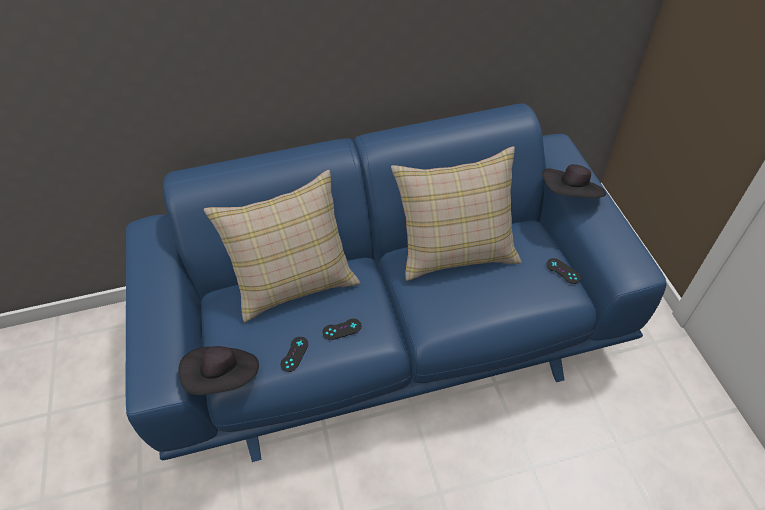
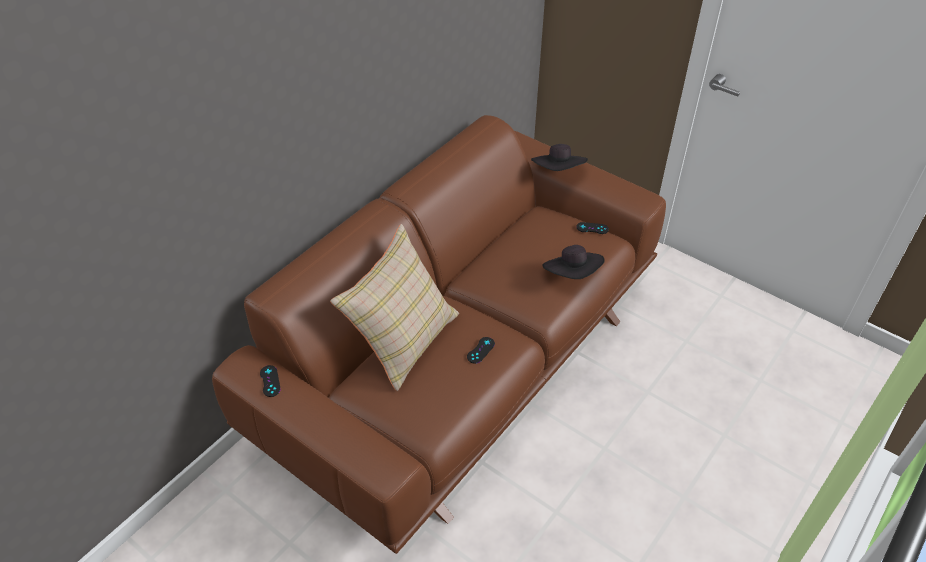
camera: 40 degrees left, 5 degrees down
blue sofa [126,103,667,462] -> brown sofa [212,115,666,554]
black hat [178,346,259,395] -> black hat moved to [542,245,605,279]
black game controller [281,337,309,372] -> black game controller moved to [260,365,281,397]
beige pillow [391,146,522,281] -> none

